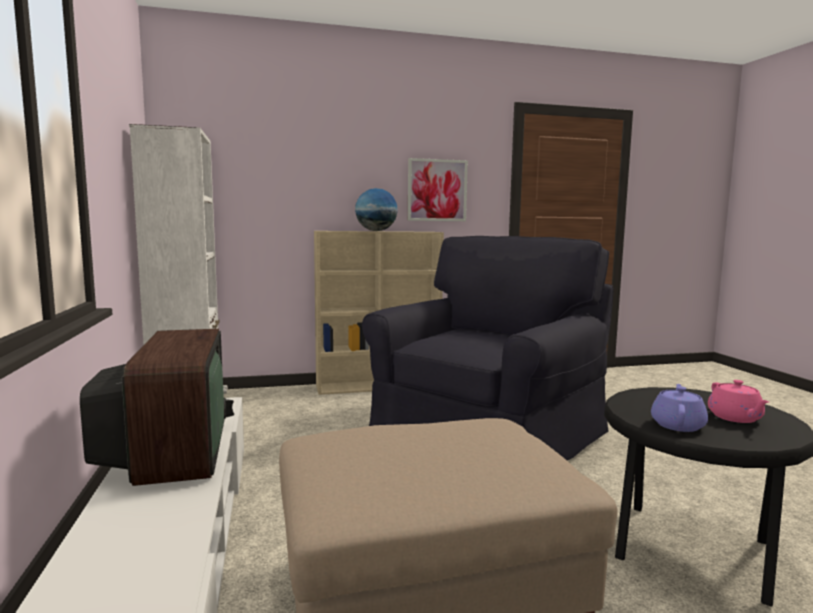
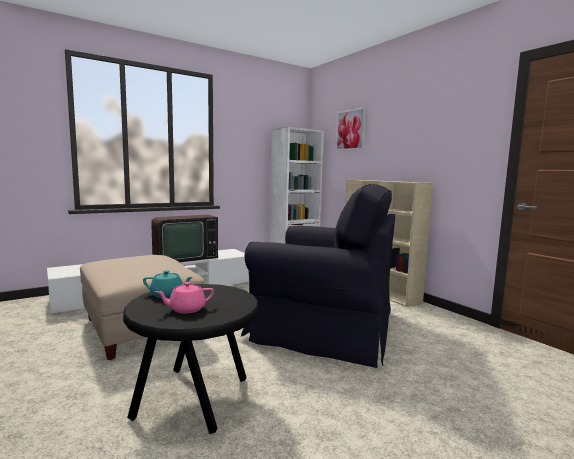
camera: 70 degrees right, 0 degrees up
globe [355,188,398,231] -> none
picture [408,158,468,221] -> picture moved to [335,107,366,151]
purple teapot [651,384,708,432] -> turquoise teapot [143,270,193,298]

